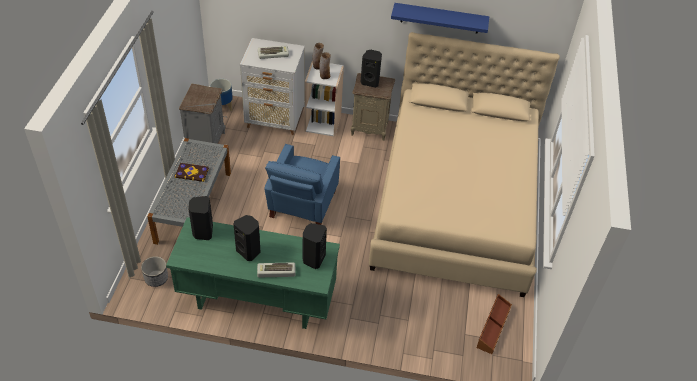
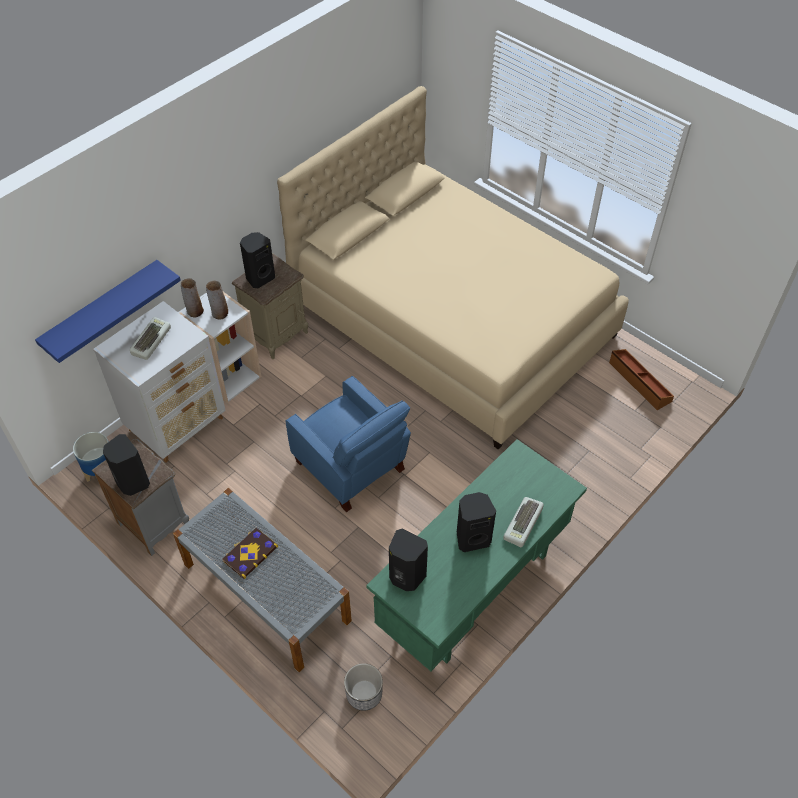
camera: 55 degrees left, 5 degrees up
black speaker [303,223,327,269] -> black speaker moved to [103,434,150,496]
blue shelf [391,3,489,34] -> blue shelf moved to [35,260,181,363]

